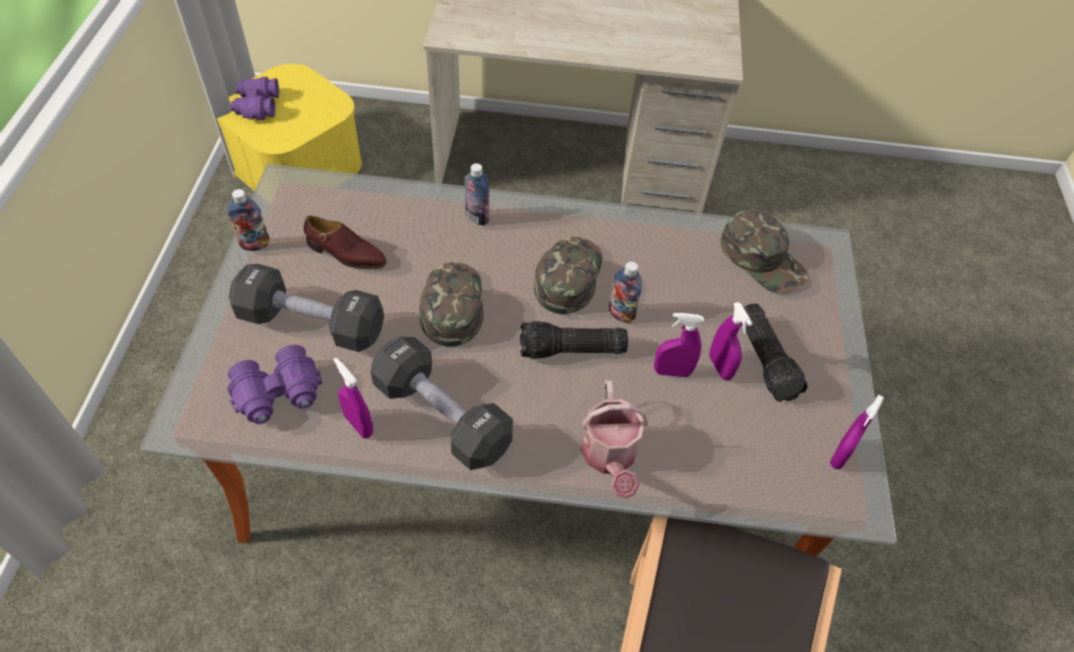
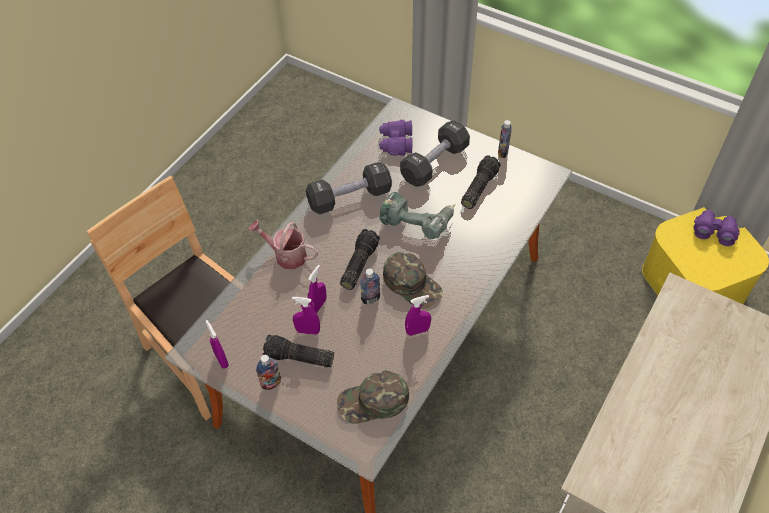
camera: 120 degrees right, 0 degrees up
brown shoe [304,216,387,269] -> flashlight [461,155,501,209]
purple spray bottle [334,358,374,438] -> purple spray bottle moved to [405,295,431,336]
green cap [419,262,484,347] -> power drill [379,192,455,239]
bottle [465,163,489,226] -> bottle moved to [256,355,281,390]

